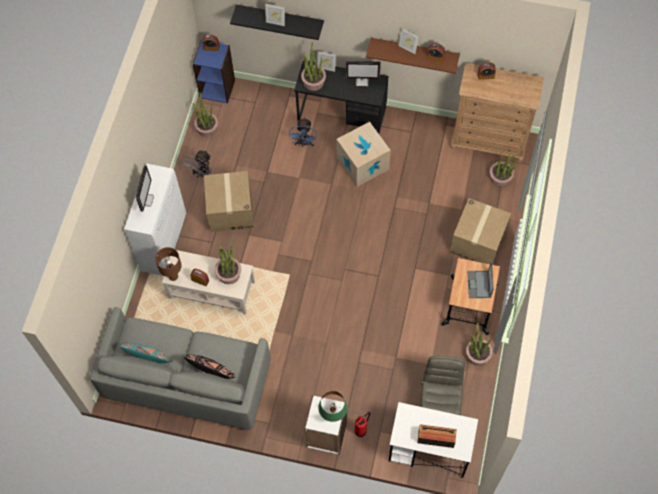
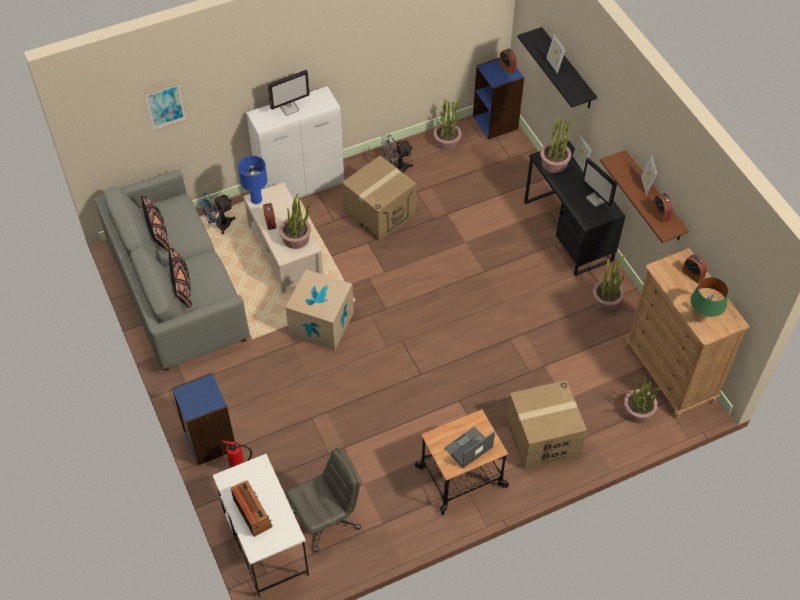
camera: 50 degrees right, 10 degrees down
turquoise pillow [119,343,174,363] -> black pillow [141,194,169,251]
brown table lamp [155,247,182,281] -> blue table lamp [238,155,267,204]
blue fan [289,117,317,147] -> blue fan moved to [198,193,236,234]
white bookcase [304,395,347,455] -> blue bookcase [172,373,235,465]
green table lamp [318,391,347,422] -> green table lamp moved to [690,277,729,317]
cardboard box [336,122,391,187] -> cardboard box moved to [285,269,354,351]
potted plant [466,322,493,366] -> potted plant moved to [593,255,626,311]
none -> picture [145,82,186,131]

